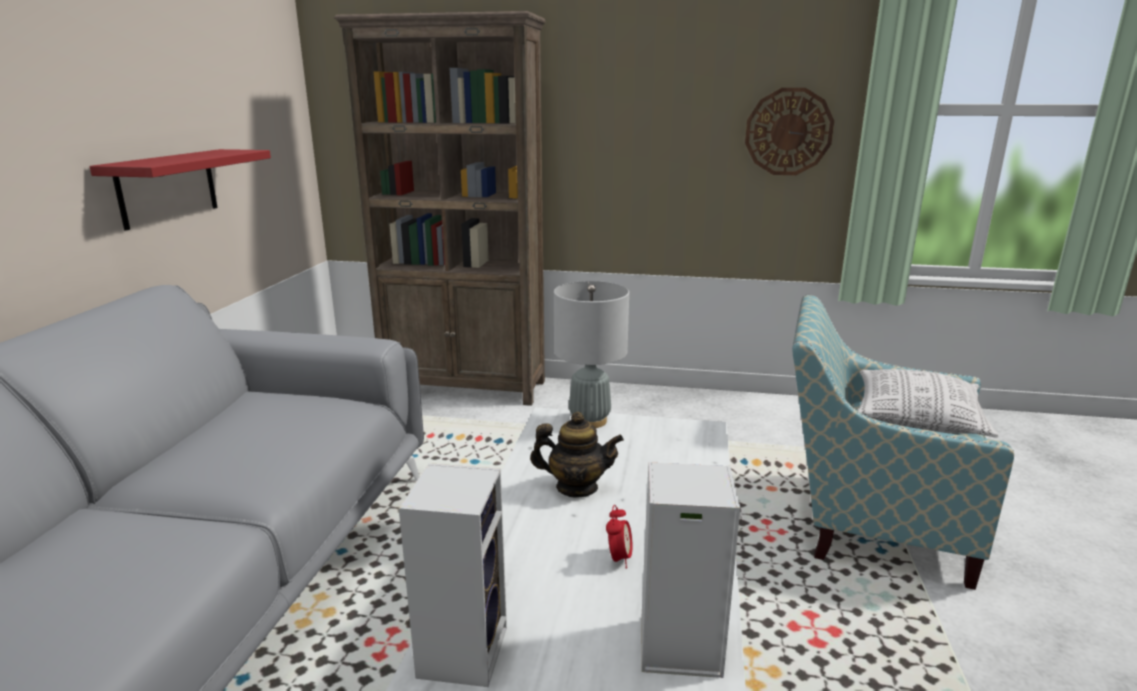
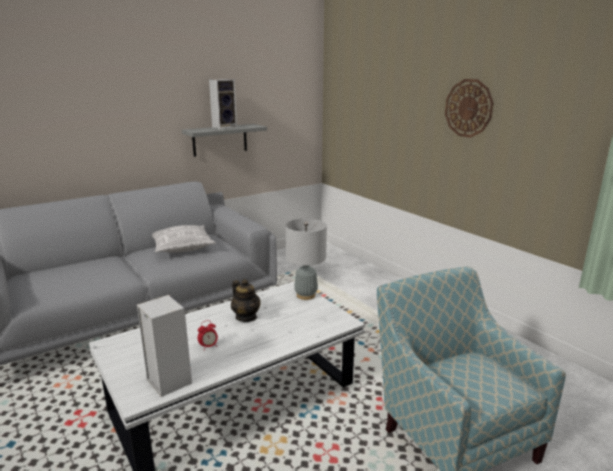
camera: 45 degrees right, 0 degrees up
red shelf [89,149,271,230] -> grey shelf [182,124,267,157]
brown bookcase [334,11,546,406] -> none
speaker [399,463,507,687] -> speaker moved to [209,79,237,129]
wall clock [745,88,834,175] -> wall clock moved to [445,79,494,138]
pillow [857,369,999,438] -> pillow moved to [152,225,216,253]

